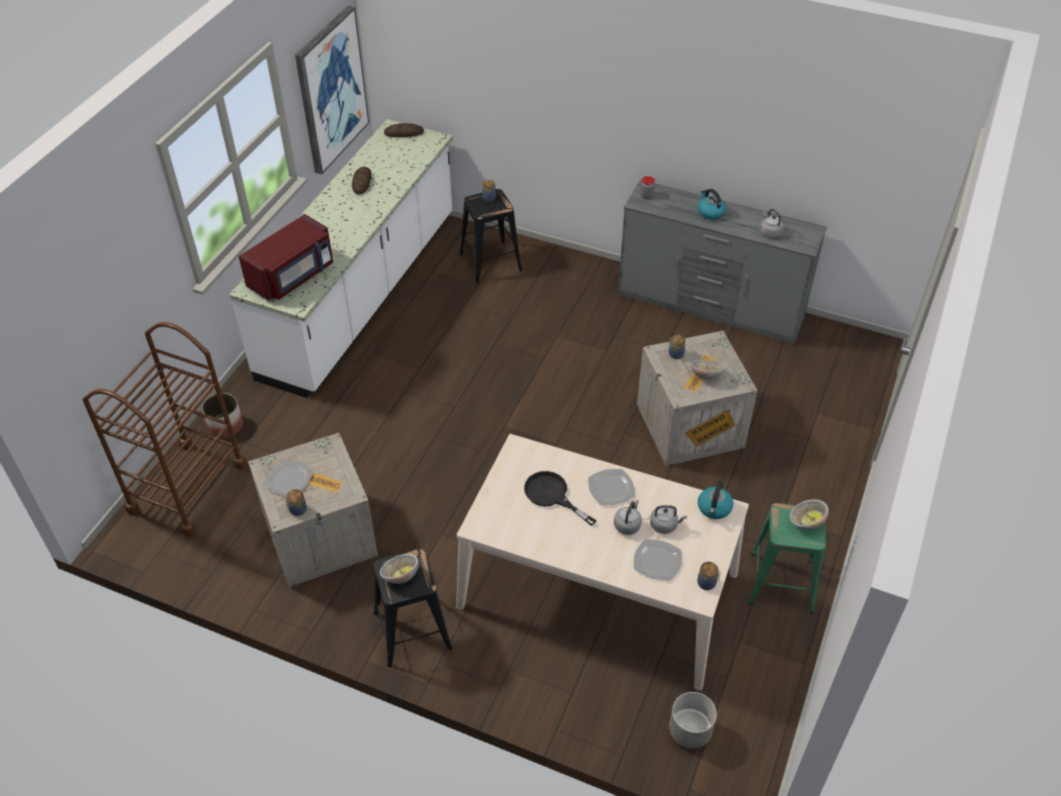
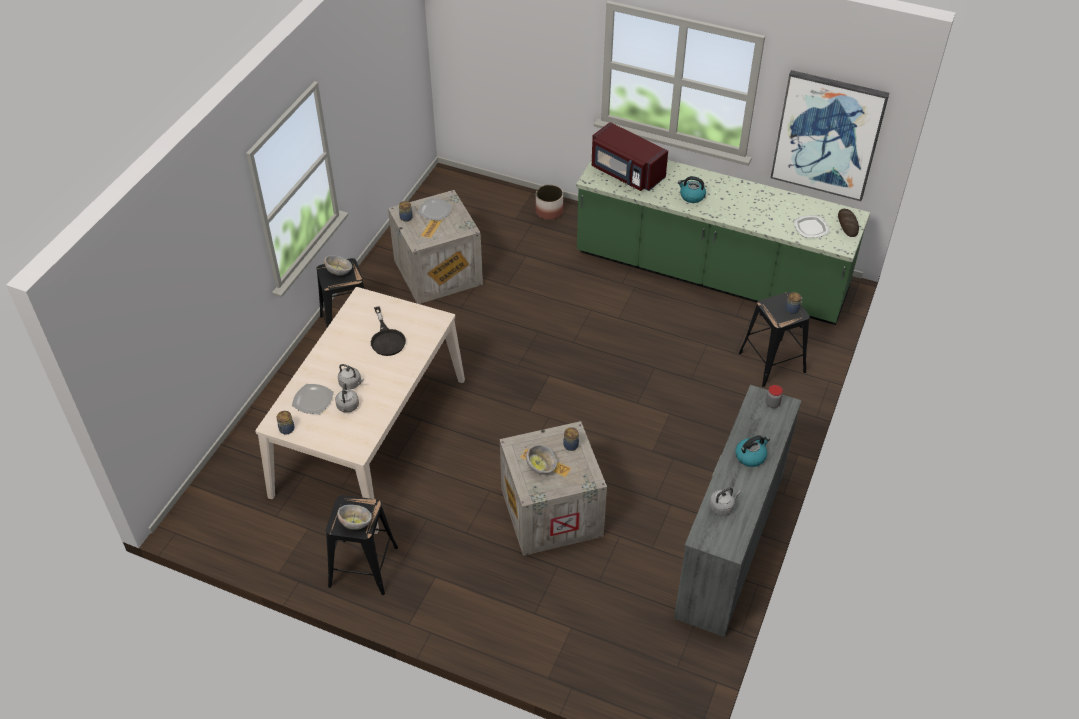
camera: 90 degrees right, 0 degrees up
brown cart [83,322,247,536] -> none
white counter [229,119,453,398] -> green counter [576,160,870,325]
bread [352,167,372,194] -> none
black frying pan [524,471,597,526] -> black frying pan turned 120 degrees clockwise [371,306,406,356]
plate [588,469,635,505] -> plate moved to [793,215,830,238]
grey planter [669,692,717,749] -> none
kettle [698,481,733,519] -> kettle moved to [678,176,706,203]
green stool [749,503,826,613] -> black stool [326,495,398,595]

